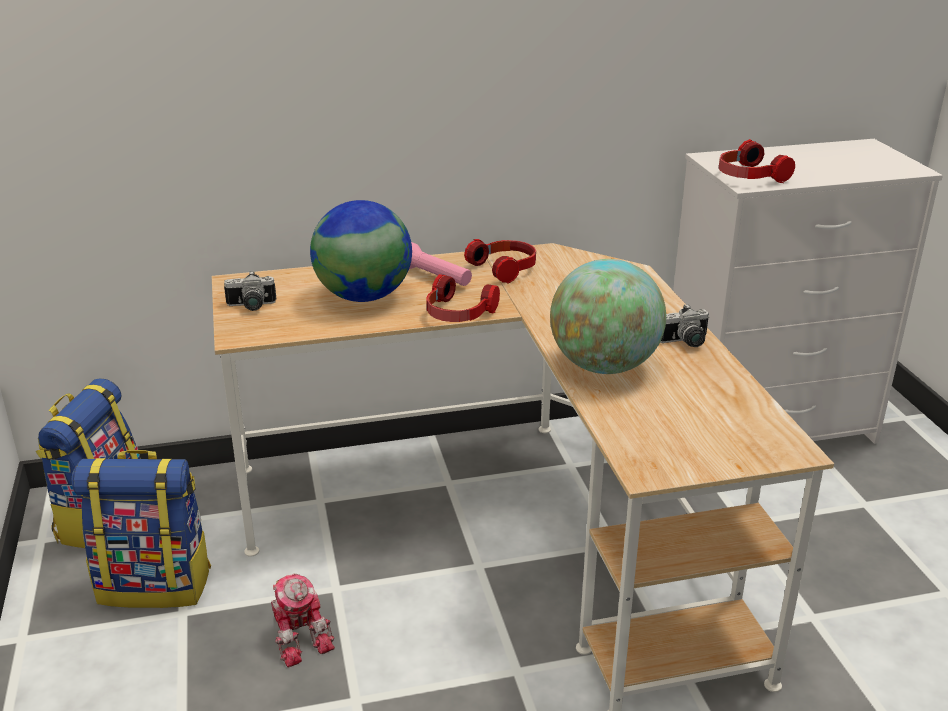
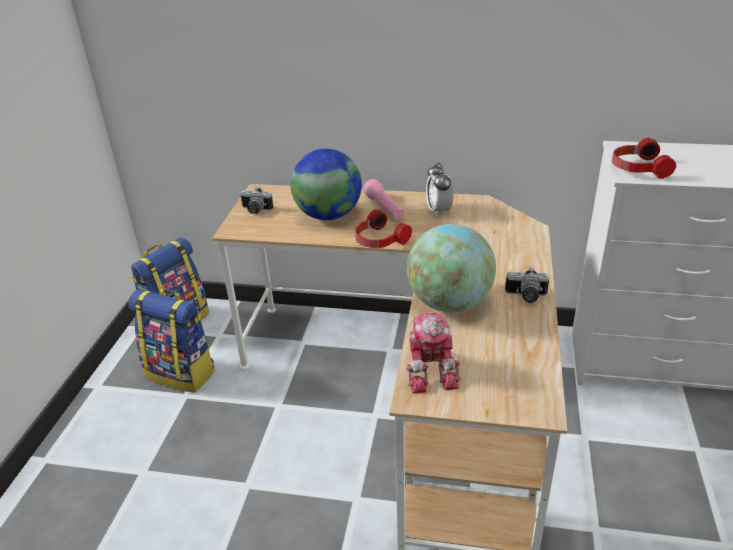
camera: 25 degrees right, 5 degrees up
toy robot [271,574,335,667] -> toy robot moved to [406,312,460,394]
headphones [464,239,536,284] -> alarm clock [426,162,453,216]

